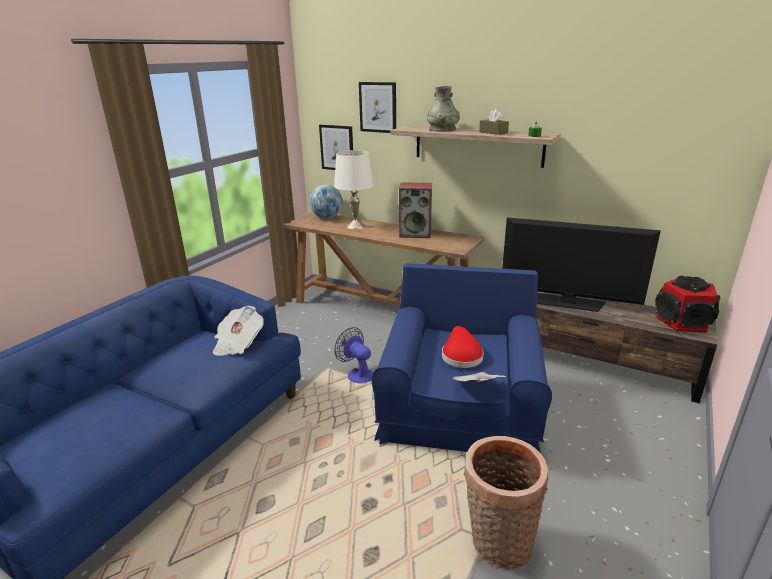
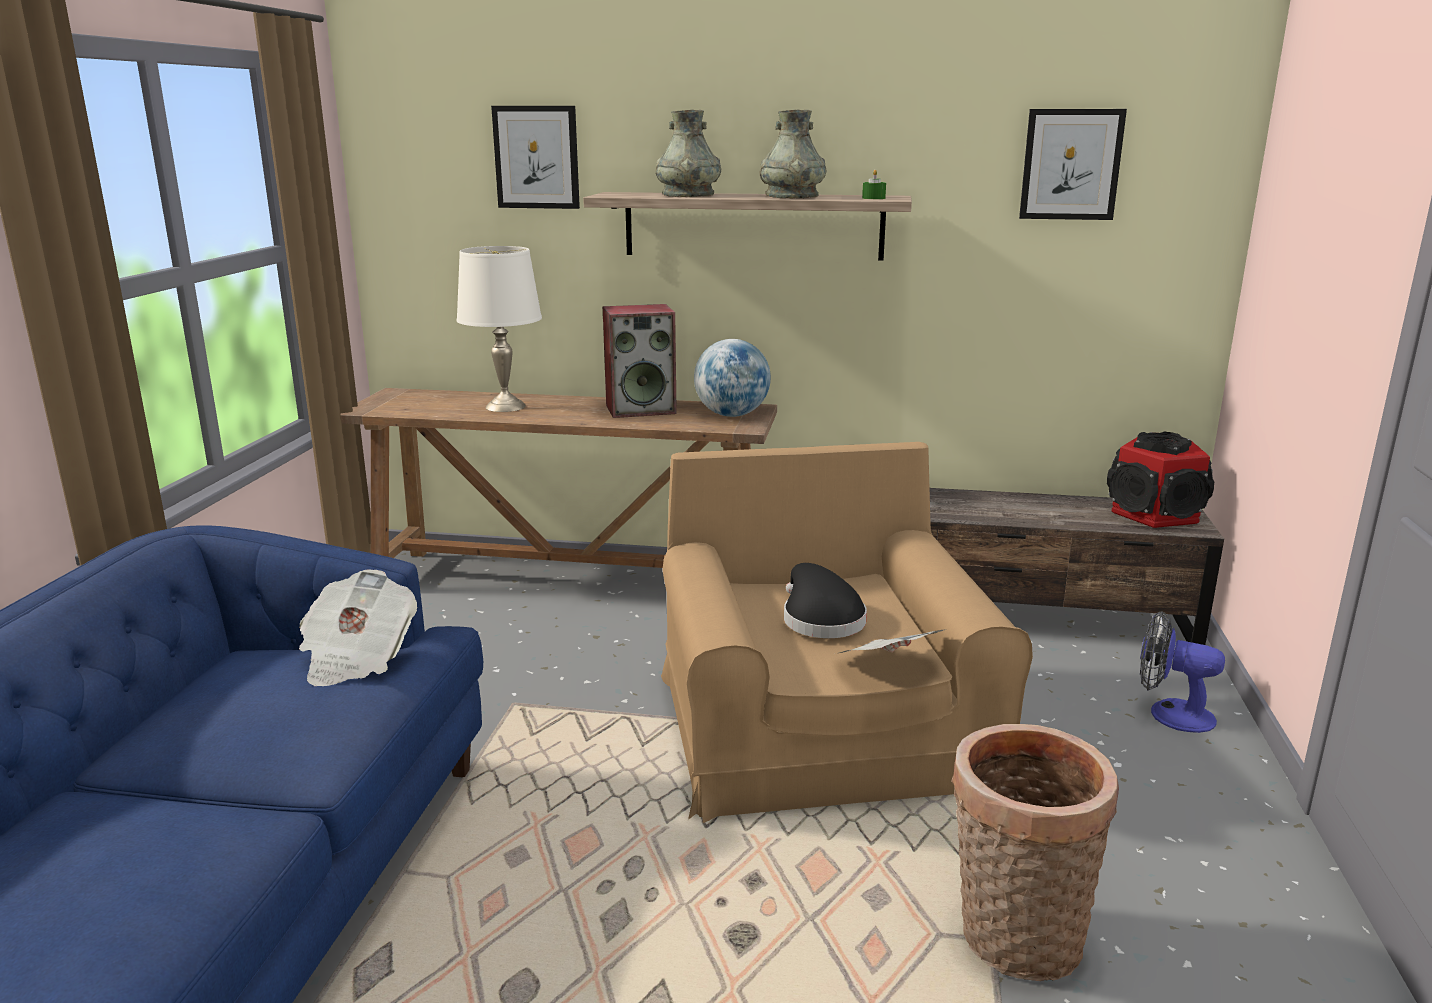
camera: 20 degrees left, 5 degrees down
globe [309,185,343,219] -> globe moved to [694,339,771,417]
picture [319,125,353,170] -> picture moved to [1019,109,1127,220]
fan [334,327,373,384] -> fan moved to [1140,611,1225,733]
blue armchair [371,263,552,453] -> brown armchair [661,442,1033,823]
red hat [442,326,484,368] -> black hat [784,563,867,638]
brown tissue box [479,109,509,135] -> grey vase [760,110,826,198]
television [502,217,661,312] -> none

